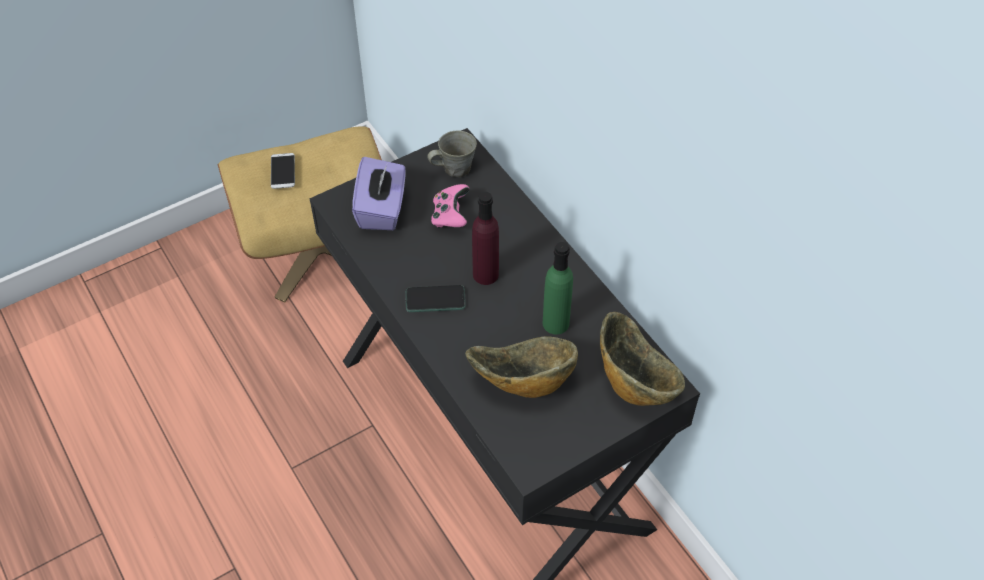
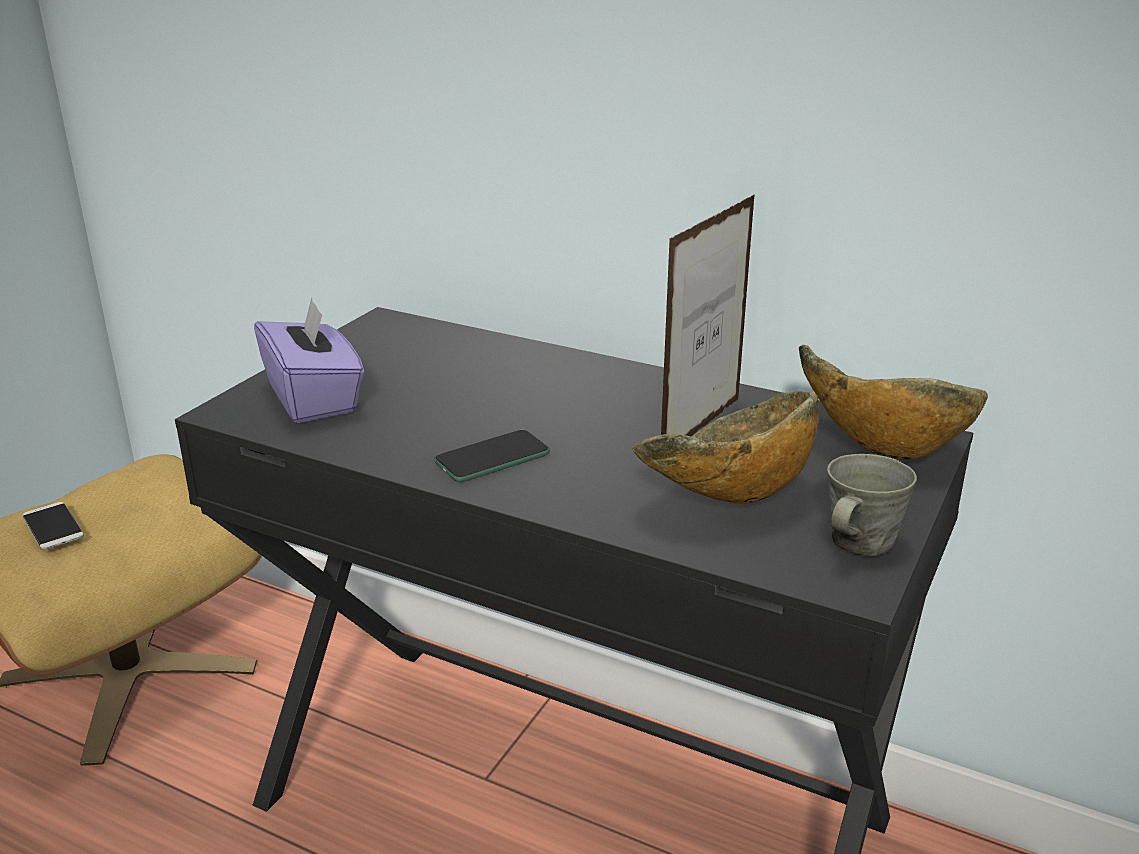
camera: 30 degrees left, 25 degrees down
grey mug [427,130,477,177] -> grey mug moved to [827,454,917,556]
pink game controller [431,184,469,227] -> none
purple bottle [472,192,499,285] -> none
green bottle [543,242,573,335] -> picture frame [661,194,755,437]

